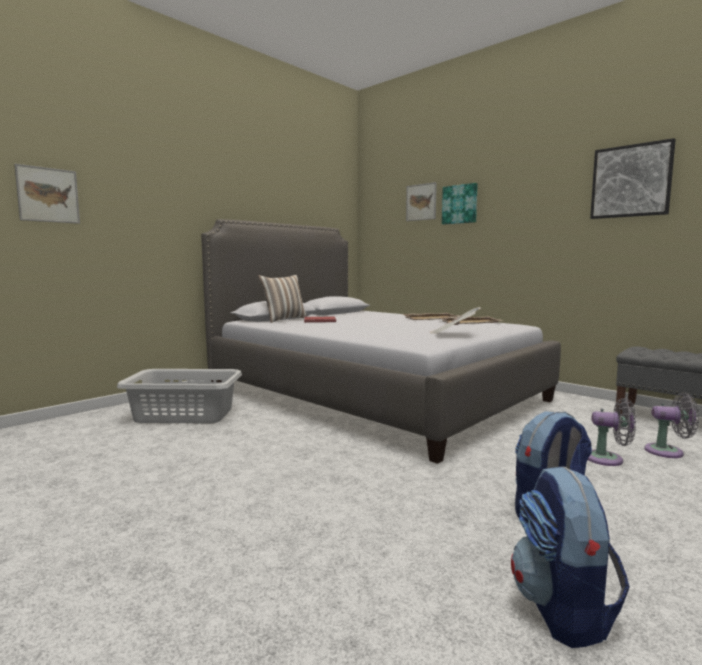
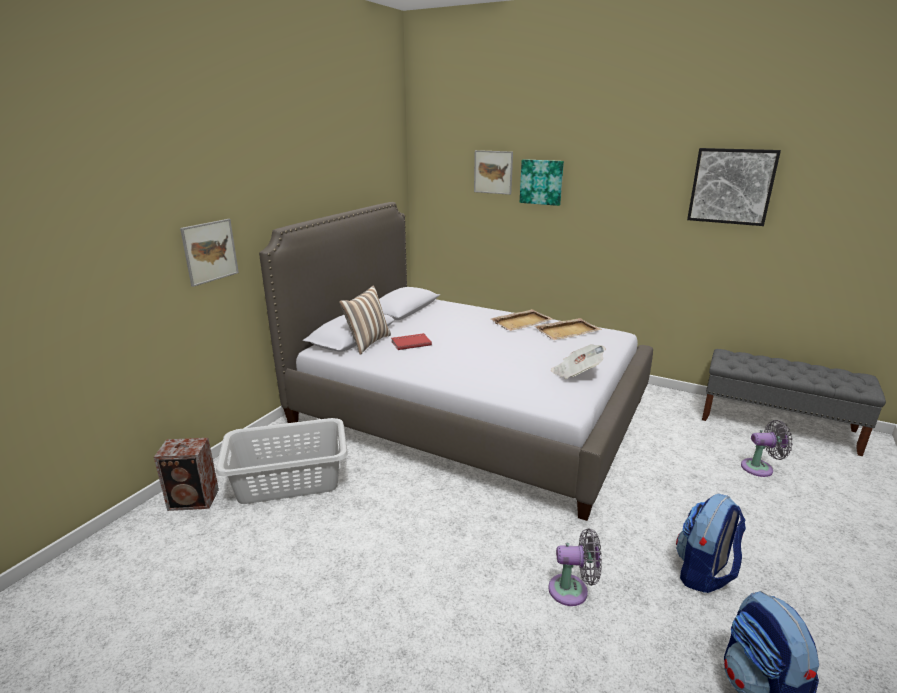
camera: 15 degrees left, 15 degrees up
picture [14,164,80,224] -> picture moved to [180,219,239,287]
grey fan [588,398,636,466] -> grey fan moved to [548,528,602,606]
none -> speaker [154,438,219,511]

